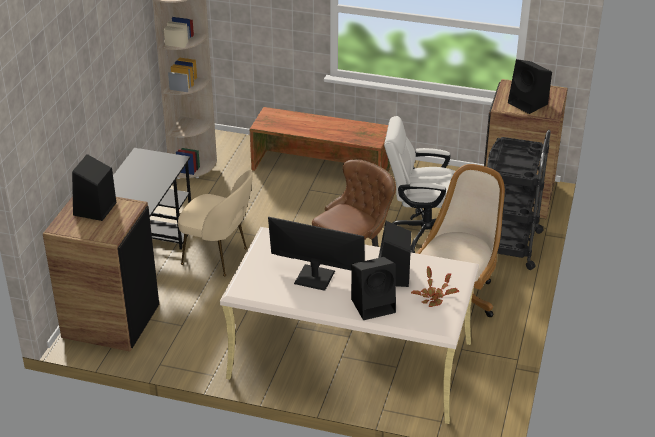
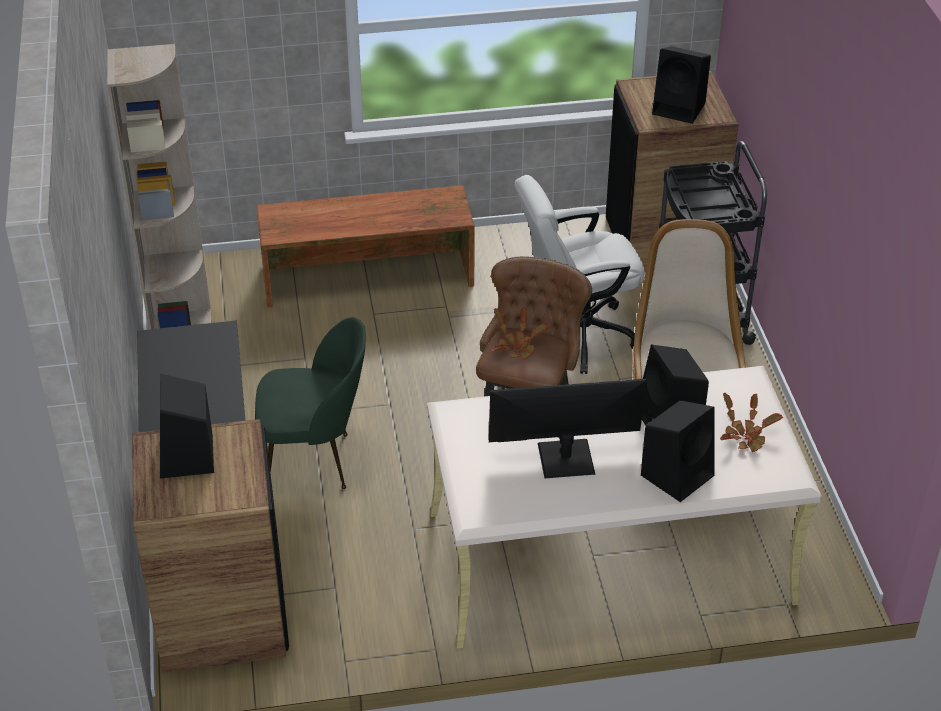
camera: 25 degrees left, 5 degrees up
beige chair [178,170,253,277] -> green chair [255,317,366,489]
none -> potted plant [493,308,550,360]

